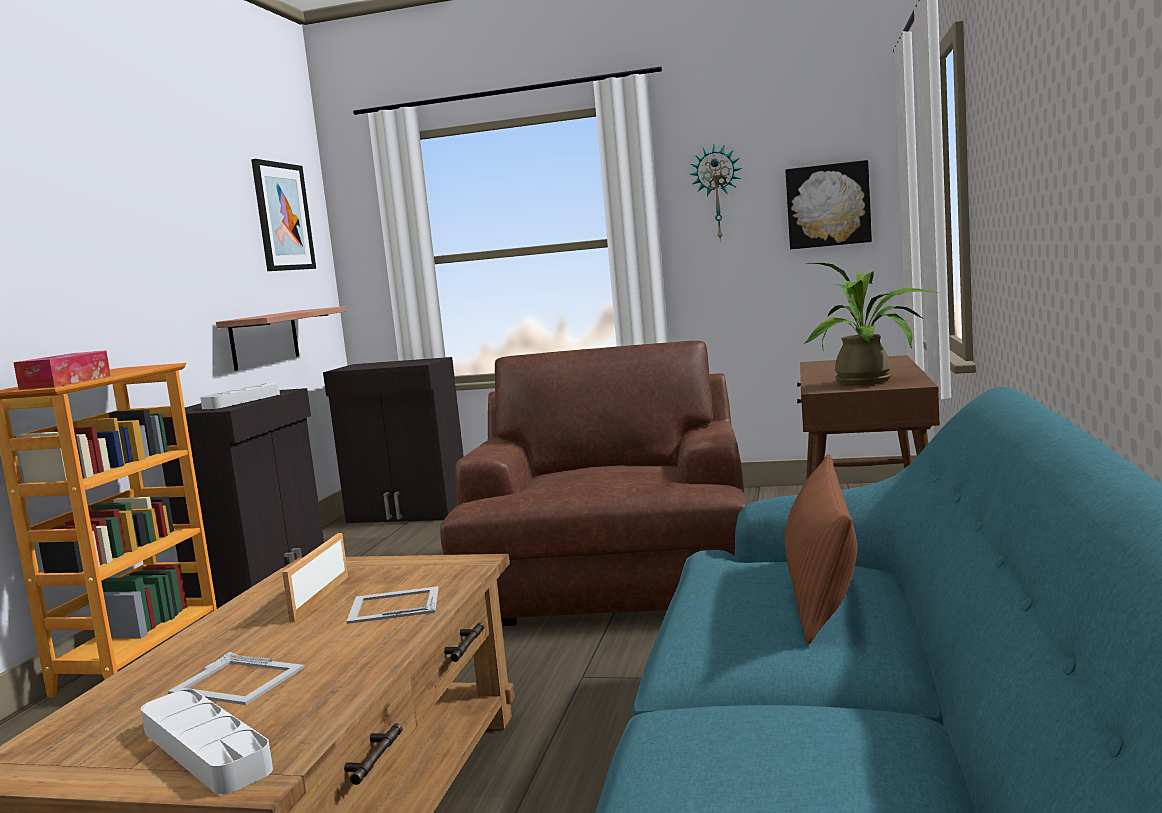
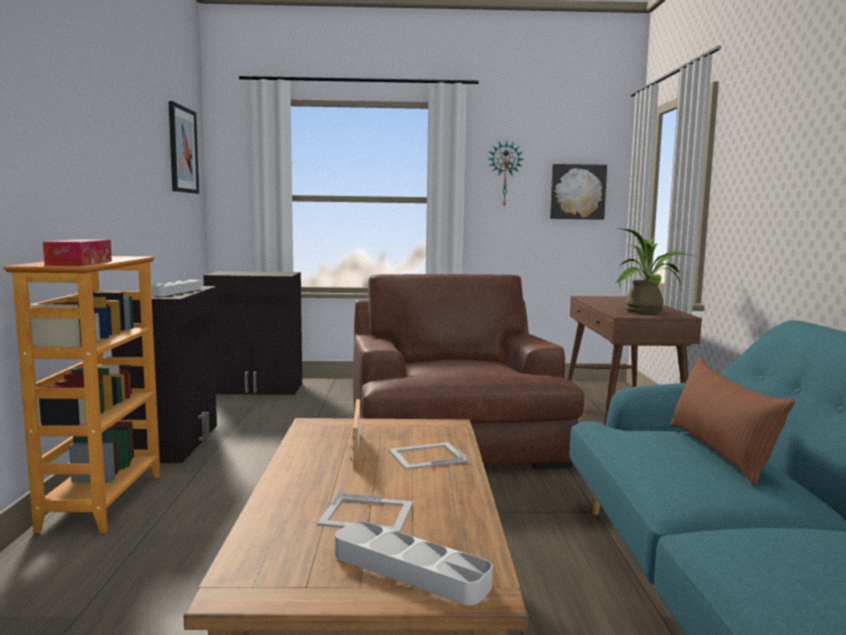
camera: 15 degrees left, 0 degrees up
shelf [216,306,345,371] -> none

